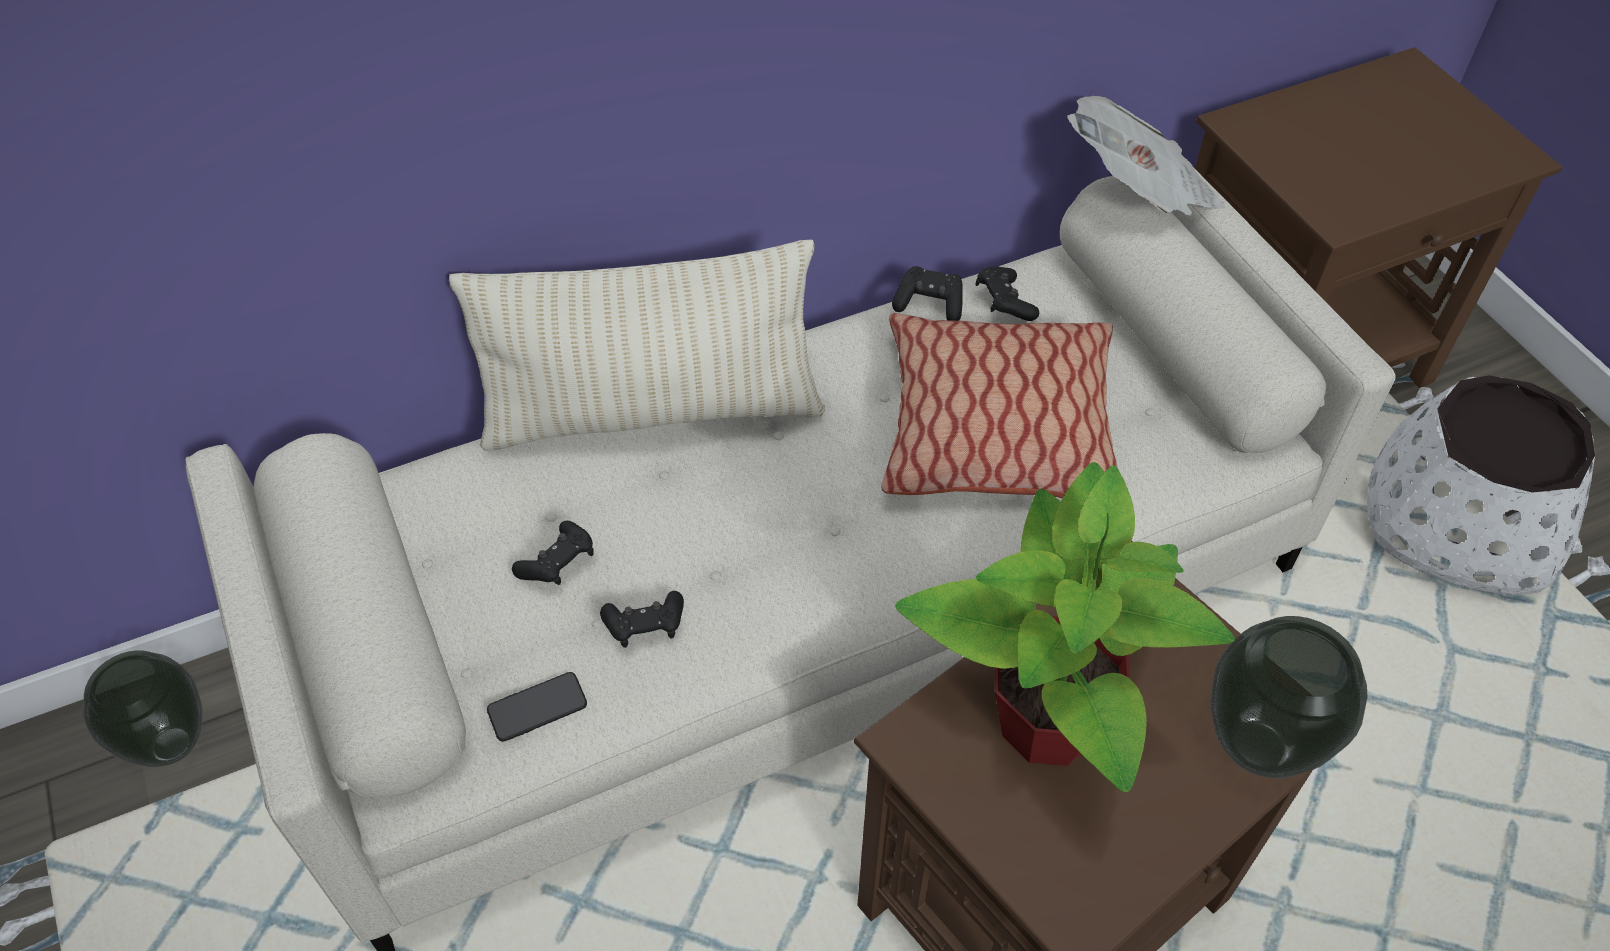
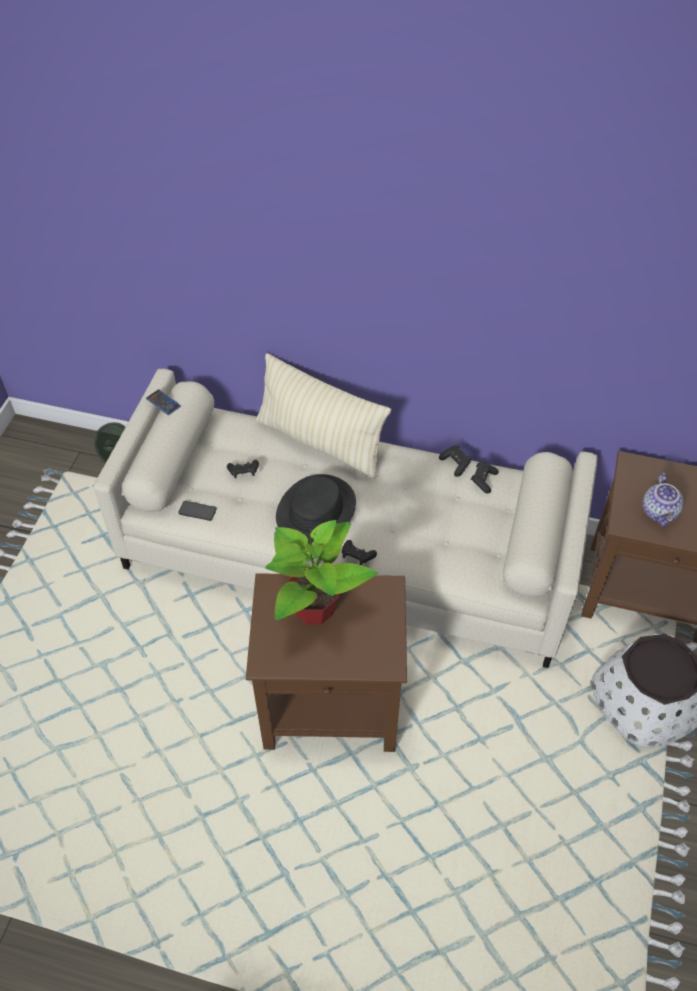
camera: 40 degrees right, 0 degrees up
black game controller [600,591,684,648] -> black game controller moved to [342,540,377,565]
pillow [881,313,1118,498] -> none
newspaper [1067,96,1225,215] -> none
vase [1210,616,1367,778] -> none
none -> phone [146,389,181,415]
none -> black hat [276,474,356,545]
none -> teapot [643,473,684,526]

